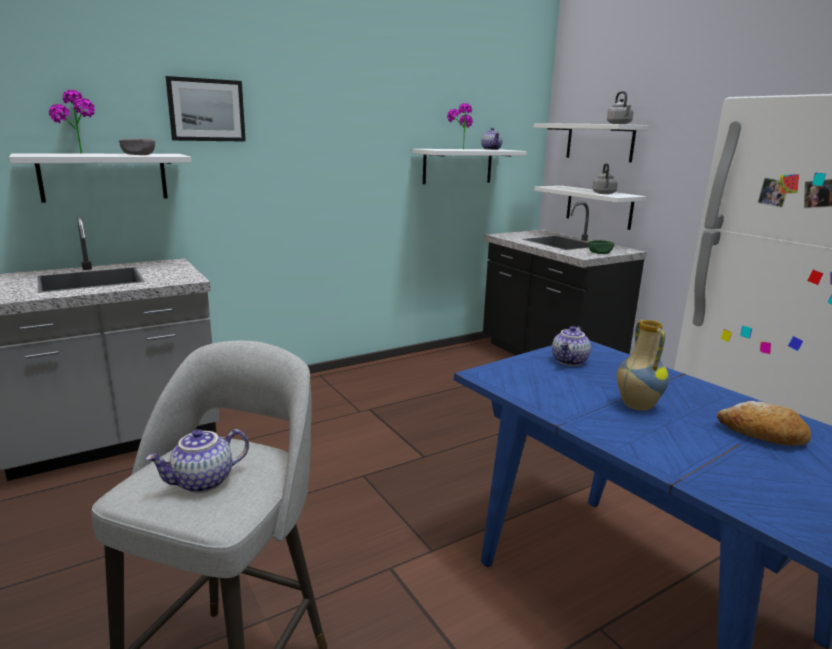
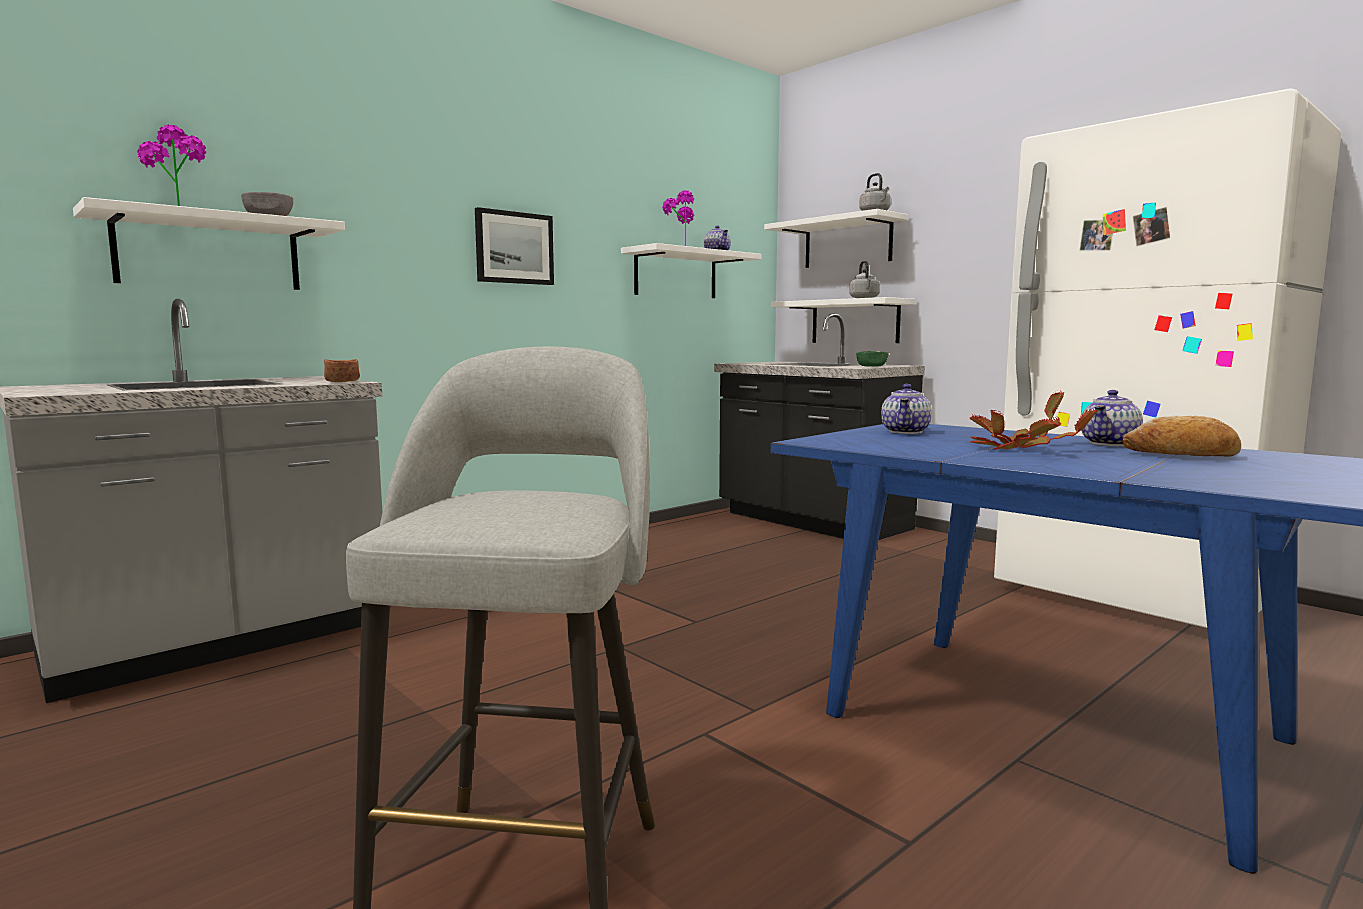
camera: 10 degrees left, 10 degrees down
teapot [145,429,249,493] -> teapot moved to [1081,390,1143,446]
picture [166,76,246,142] -> picture moved to [475,207,554,285]
vase [617,320,669,411] -> potted plant [970,391,1097,450]
none -> brown bowl [324,359,360,382]

